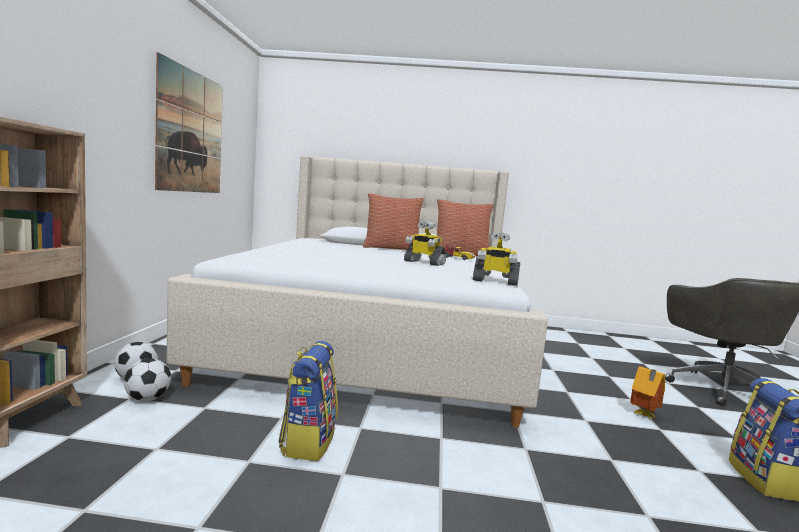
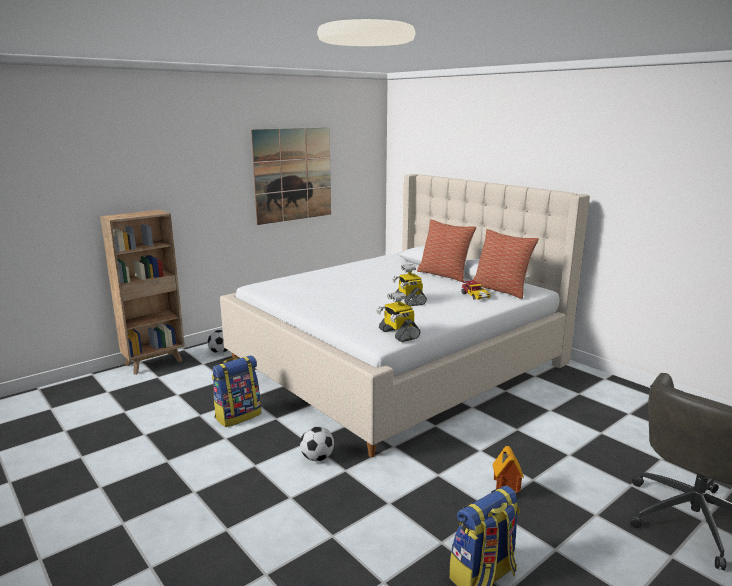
camera: 45 degrees right, 10 degrees up
football [124,358,171,401] -> football moved to [300,426,334,461]

